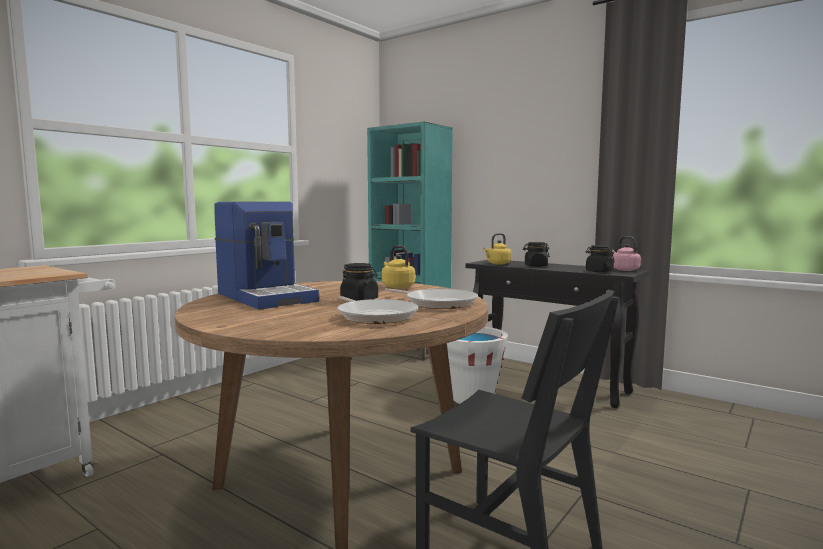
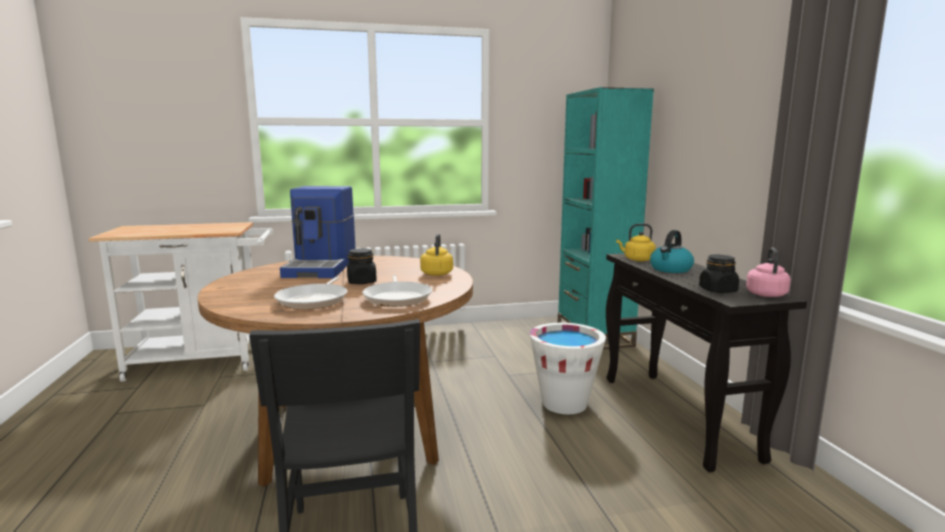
camera: 40 degrees right, 5 degrees up
black jar [523,242,550,267] -> kettle [650,230,694,273]

